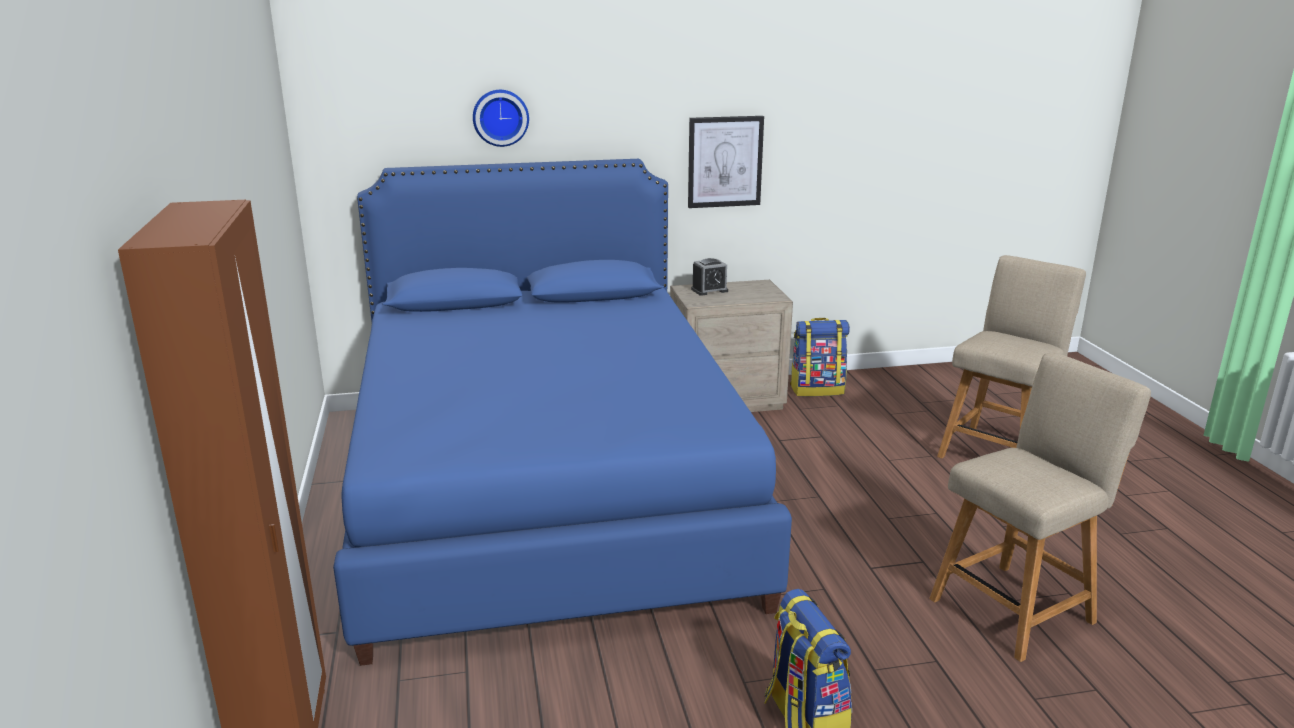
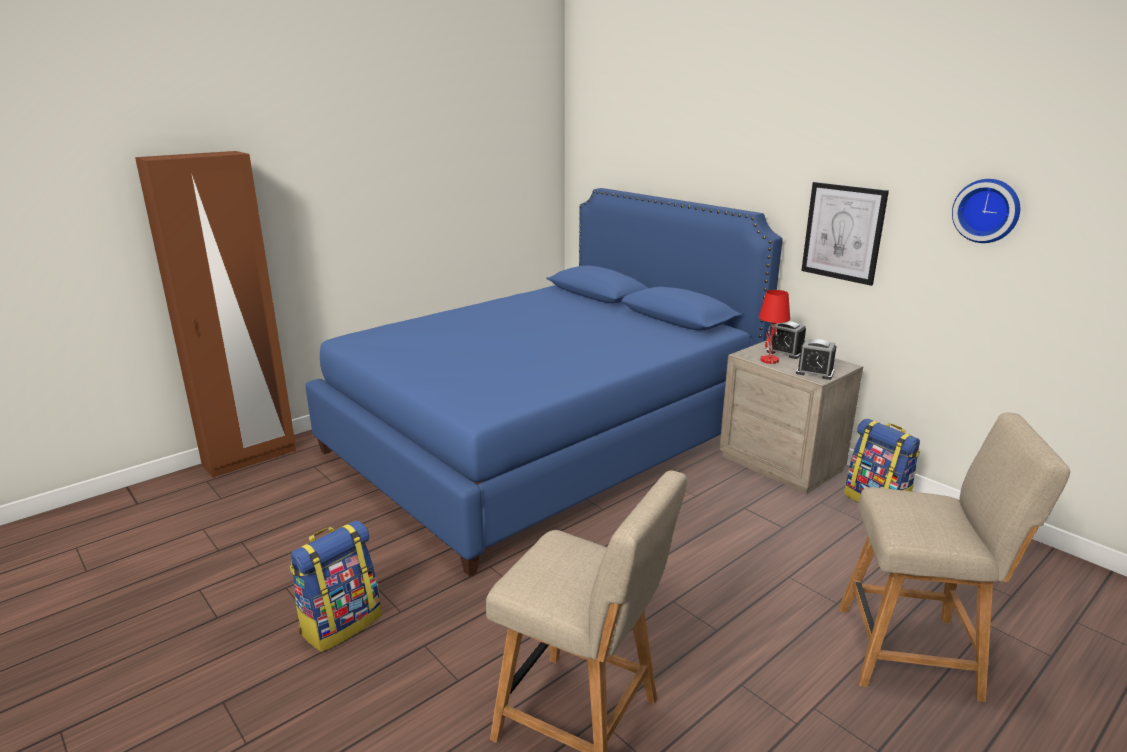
camera: 60 degrees right, 0 degrees up
wall clock [473,90,529,147] -> wall clock moved to [952,179,1020,243]
none -> red table lamp [759,290,790,364]
none -> alarm clock [796,339,837,380]

